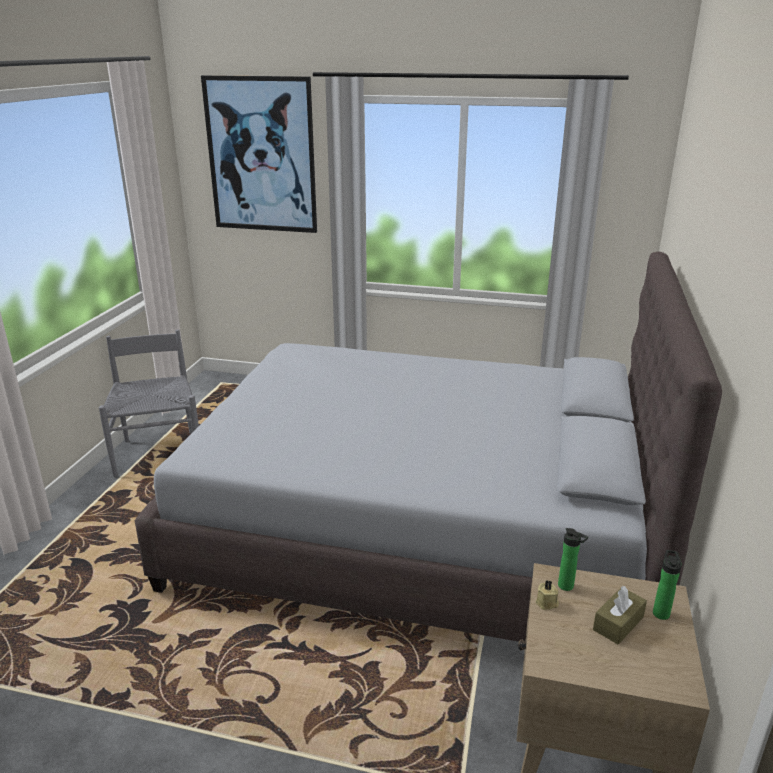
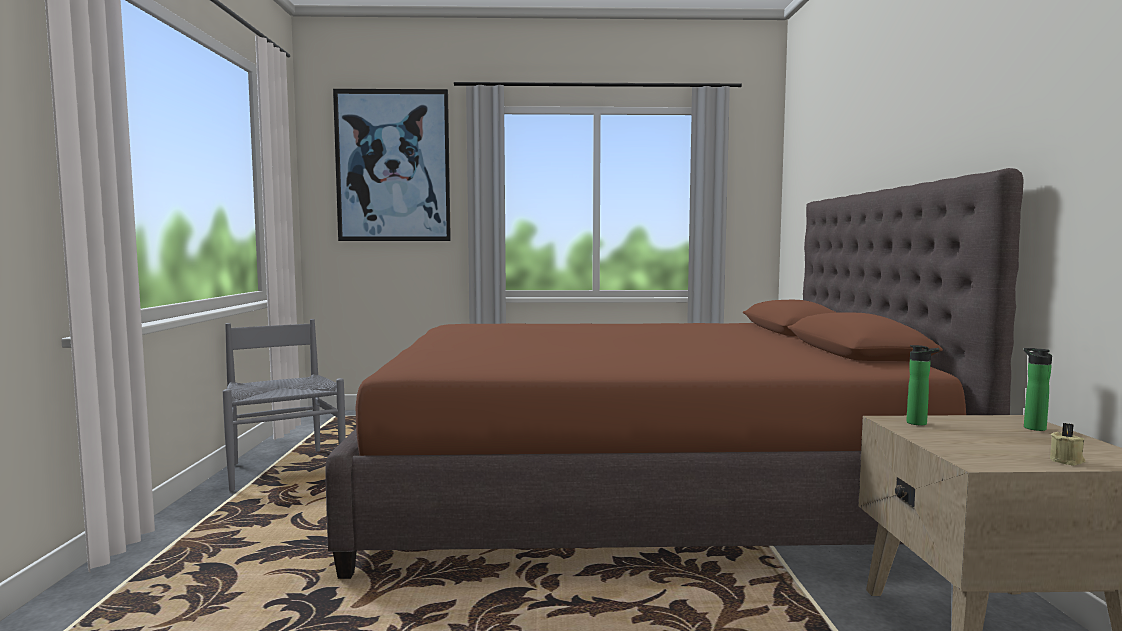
camera: 15 degrees left, 20 degrees down
grey bed [135,251,722,642] -> brown bed [325,168,1024,579]
beige candle [536,580,559,610] -> beige candle moved to [1050,423,1086,466]
brown tissue box [593,586,647,645] -> none

